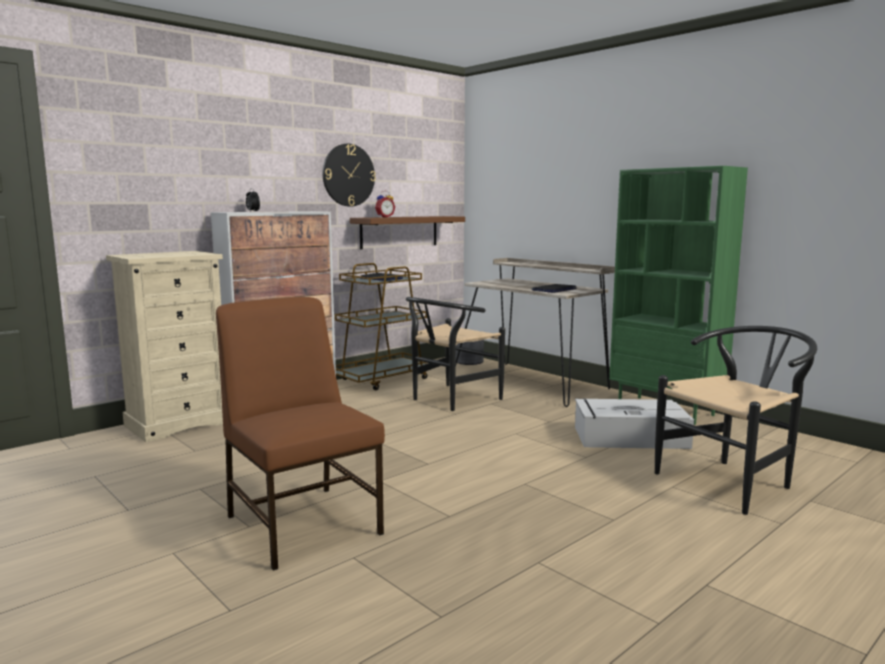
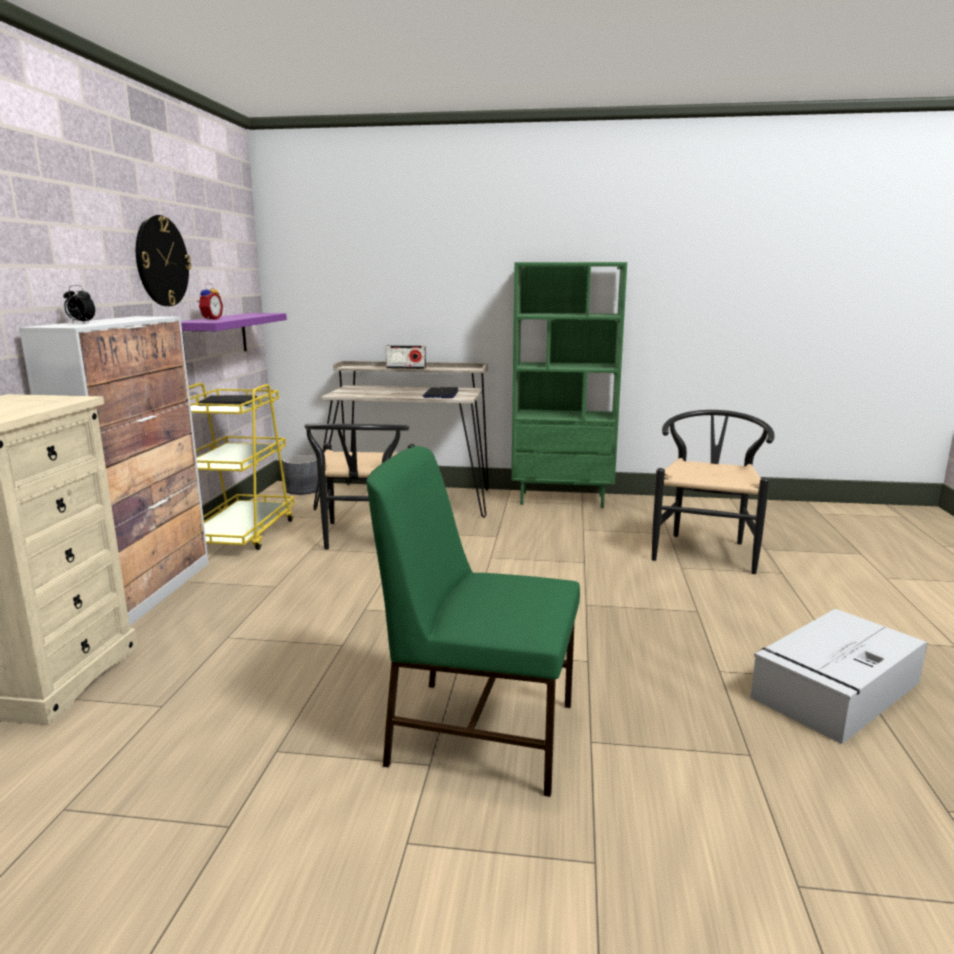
camera: 40 degrees left, 5 degrees up
brown chair [216,297,385,571] -> green chair [366,446,580,797]
brown cart [335,263,427,390] -> yellow cart [188,383,295,550]
brown shelf [350,216,465,249] -> purple shelf [181,313,287,361]
grey storage box [575,398,694,449] -> grey storage box moved to [750,609,928,744]
none -> radio [386,345,426,369]

